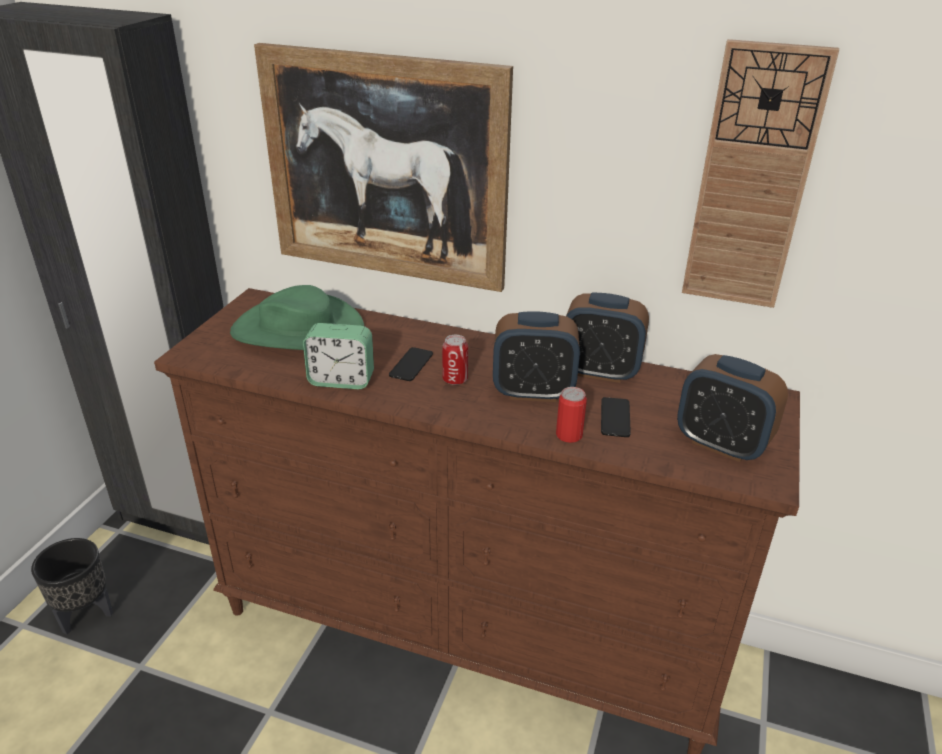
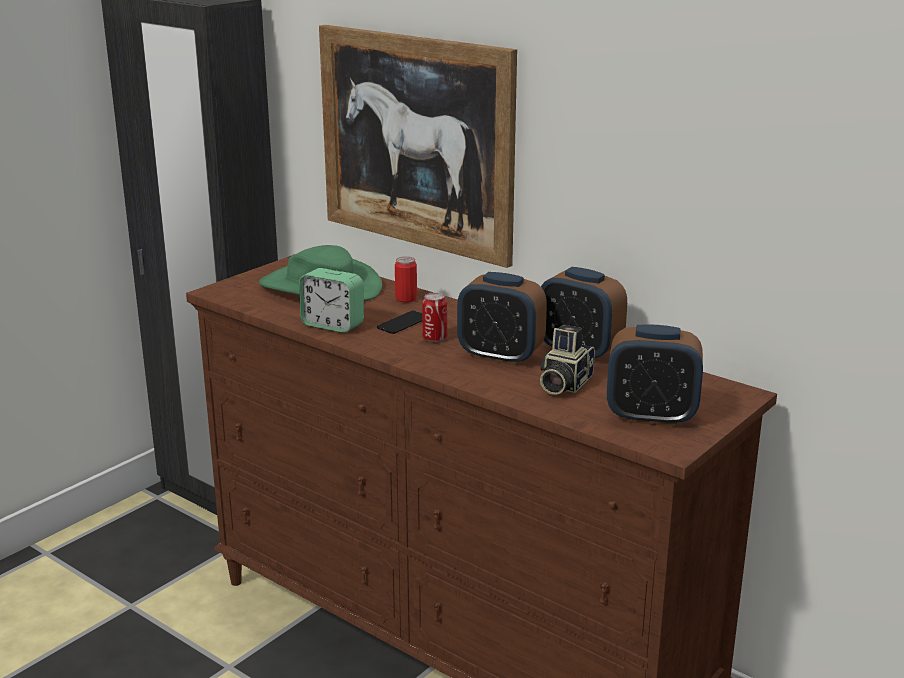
camera: 20 degrees right, 10 degrees down
black planter [31,538,113,635] -> none
can [556,387,587,443] -> can moved to [395,256,417,302]
phone [601,397,631,437] -> camera [540,325,595,395]
alarm clock [677,354,788,462] -> alarm clock turned 45 degrees counterclockwise [607,324,703,427]
wall clock [682,39,839,308] -> none

